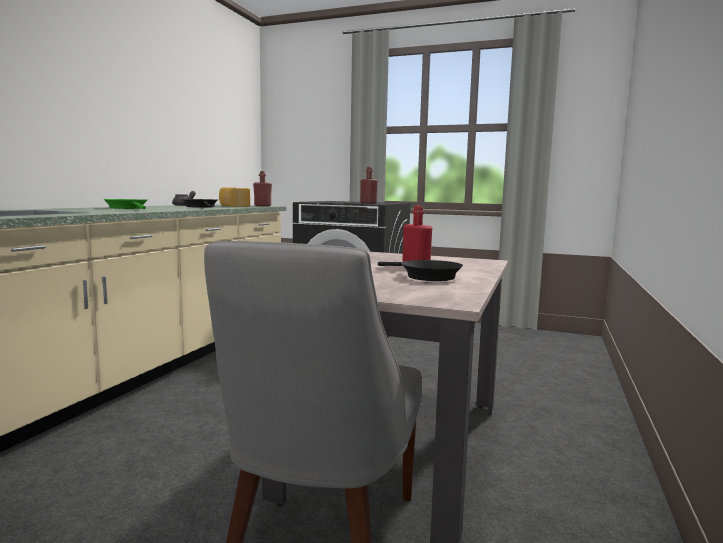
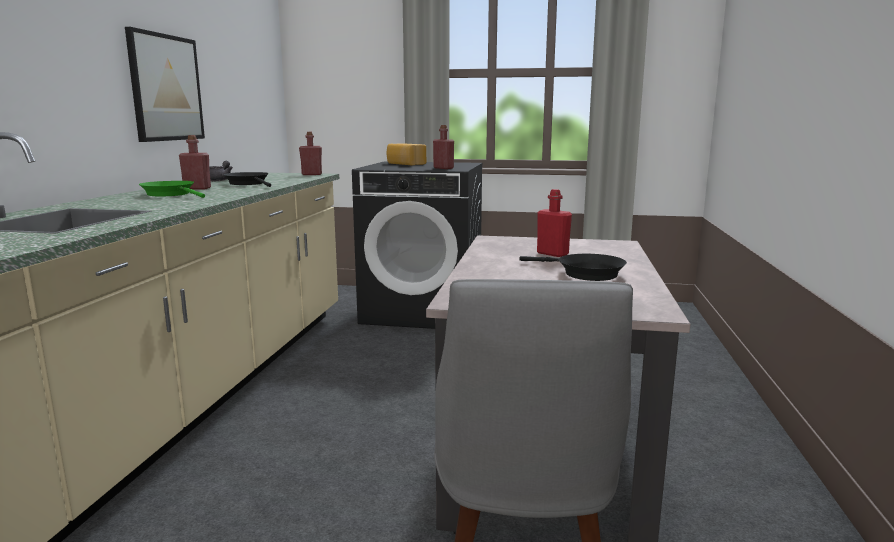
camera: 10 degrees left, 5 degrees up
bread [219,187,250,207] -> bread moved to [387,143,426,166]
none -> picture [125,27,205,142]
none -> red bottle [179,135,211,189]

